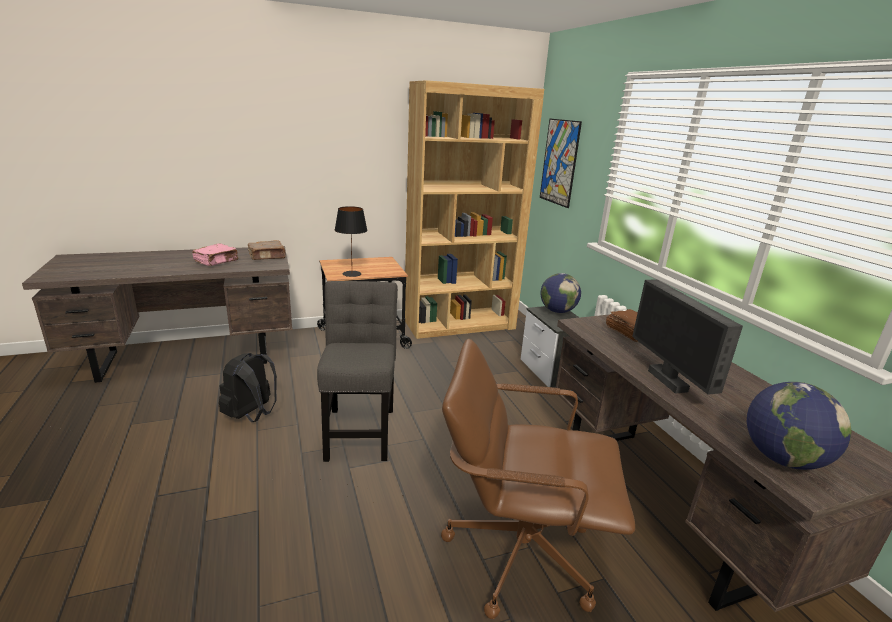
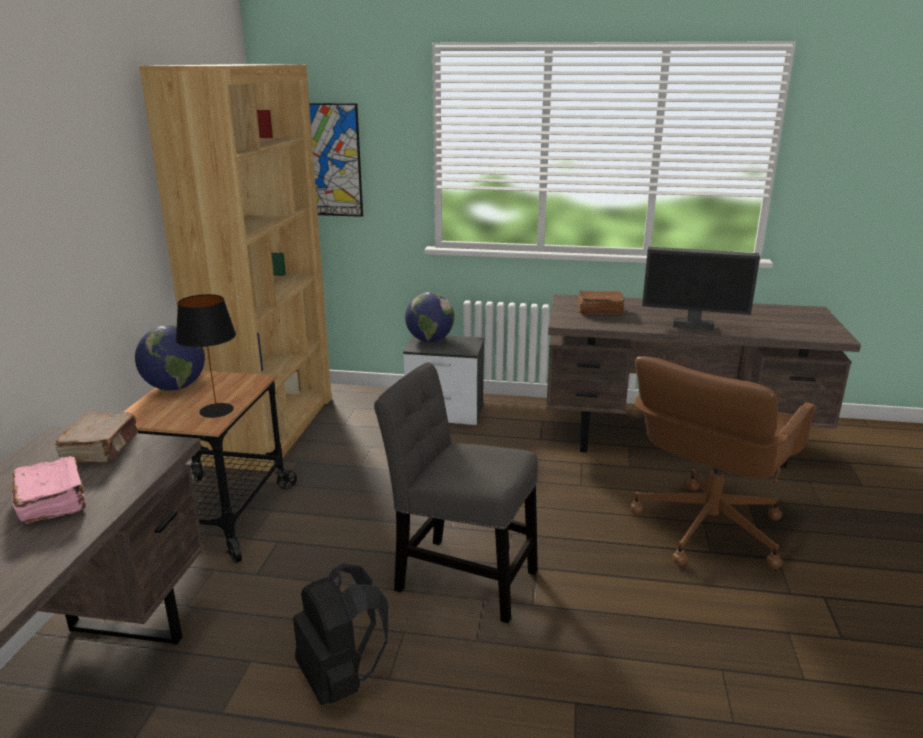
camera: 60 degrees left, 0 degrees up
globe [747,382,851,470] -> globe moved to [135,325,205,390]

